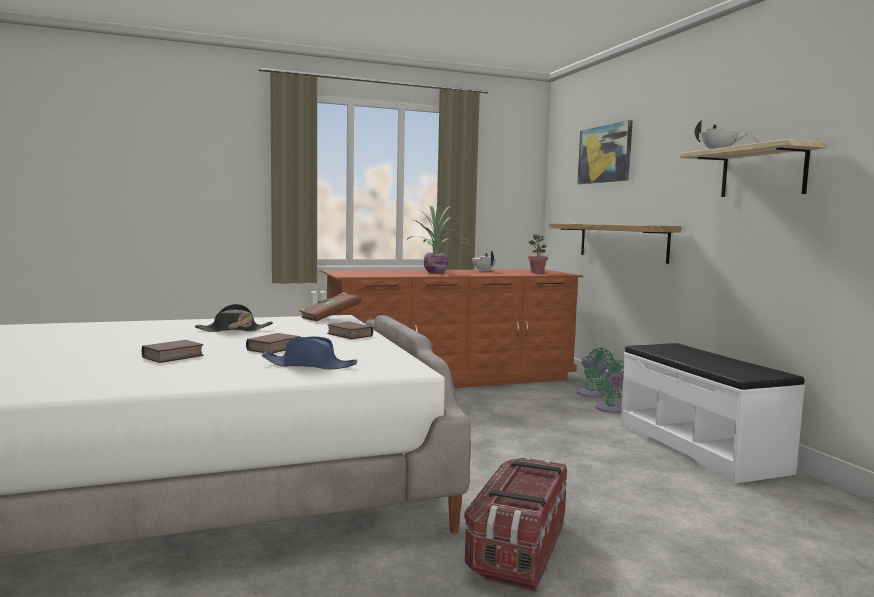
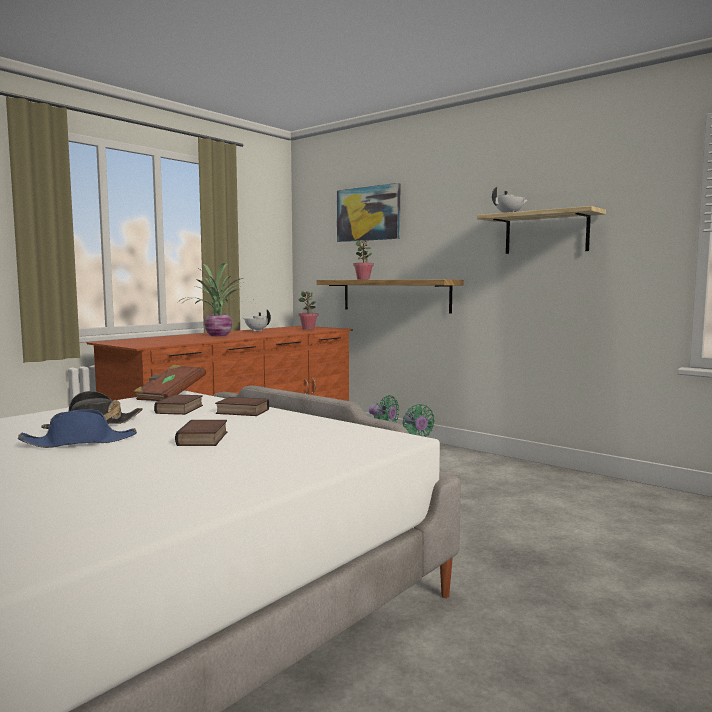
camera: 30 degrees left, 0 degrees up
book [142,340,204,363] -> book moved to [154,394,203,415]
blue hat [261,337,357,369] -> blue hat moved to [18,409,137,448]
storage box [464,457,567,592] -> none
white bench [620,343,805,484] -> none
none -> potted plant [353,240,374,280]

